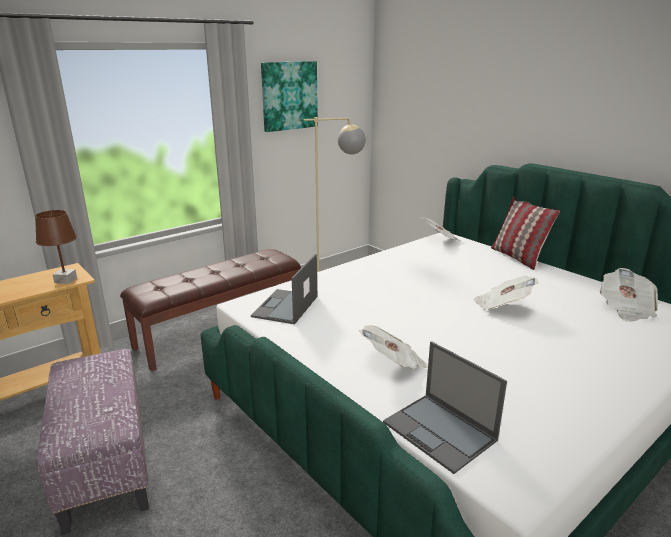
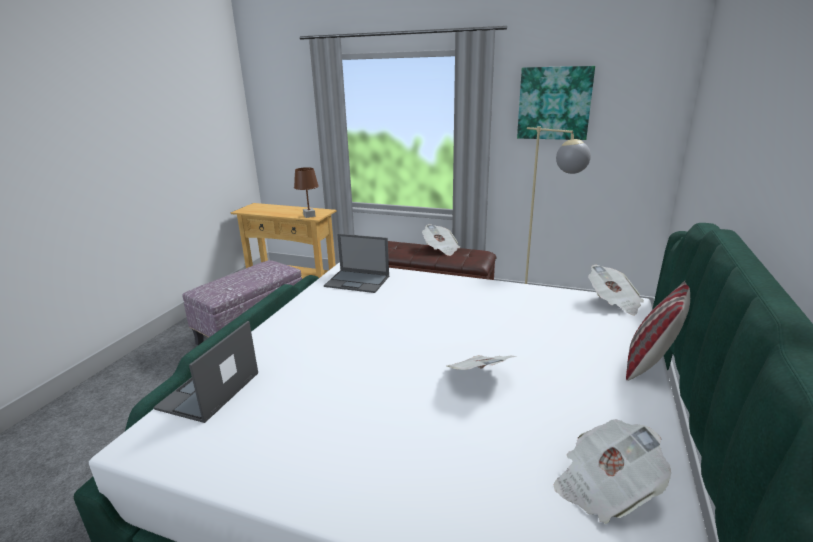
camera: 60 degrees right, 0 degrees up
laptop [251,254,317,324] -> laptop turned 150 degrees counterclockwise [324,234,389,293]
newspaper [359,325,428,369] -> newspaper moved to [422,224,460,256]

